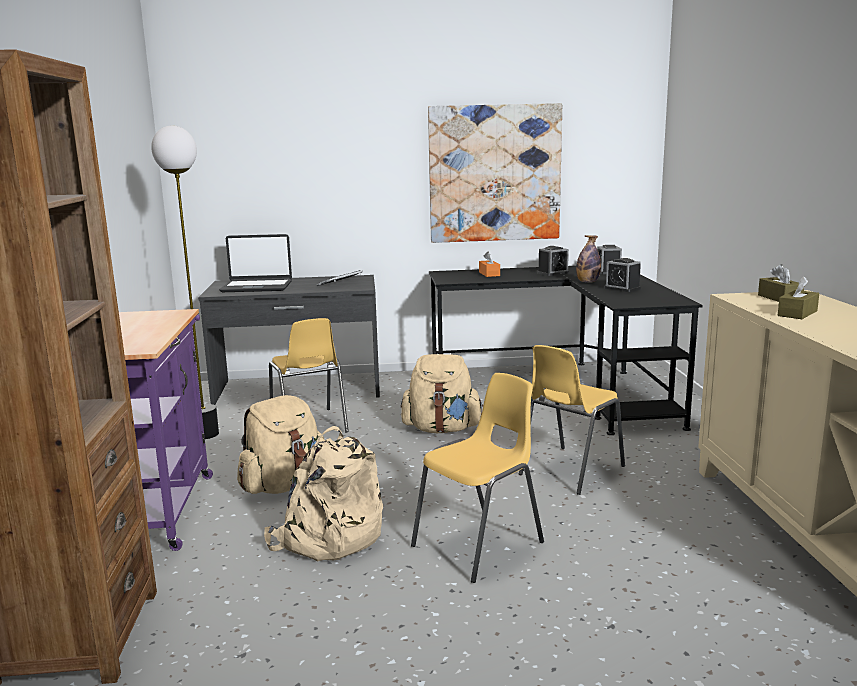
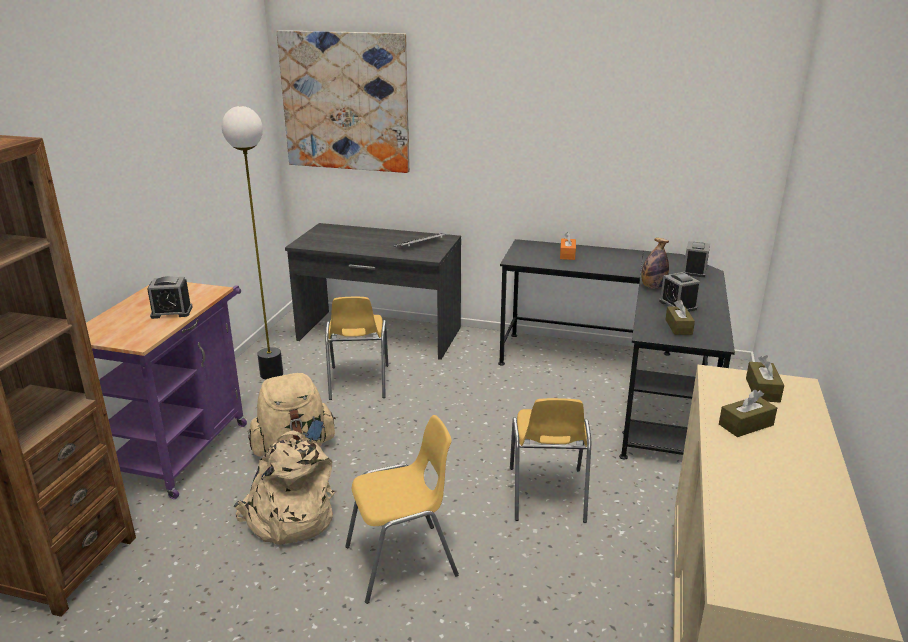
camera: 20 degrees right, 10 degrees up
laptop [219,234,292,292] -> none
beige backpack [401,354,483,433] -> none
picture [428,103,562,243] -> picture moved to [277,30,410,173]
yellow chair [519,345,625,495] -> yellow chair turned 60 degrees counterclockwise [510,398,591,523]
alarm clock [537,246,569,276] -> alarm clock moved to [147,276,193,319]
none -> brown tissue box [665,300,695,335]

